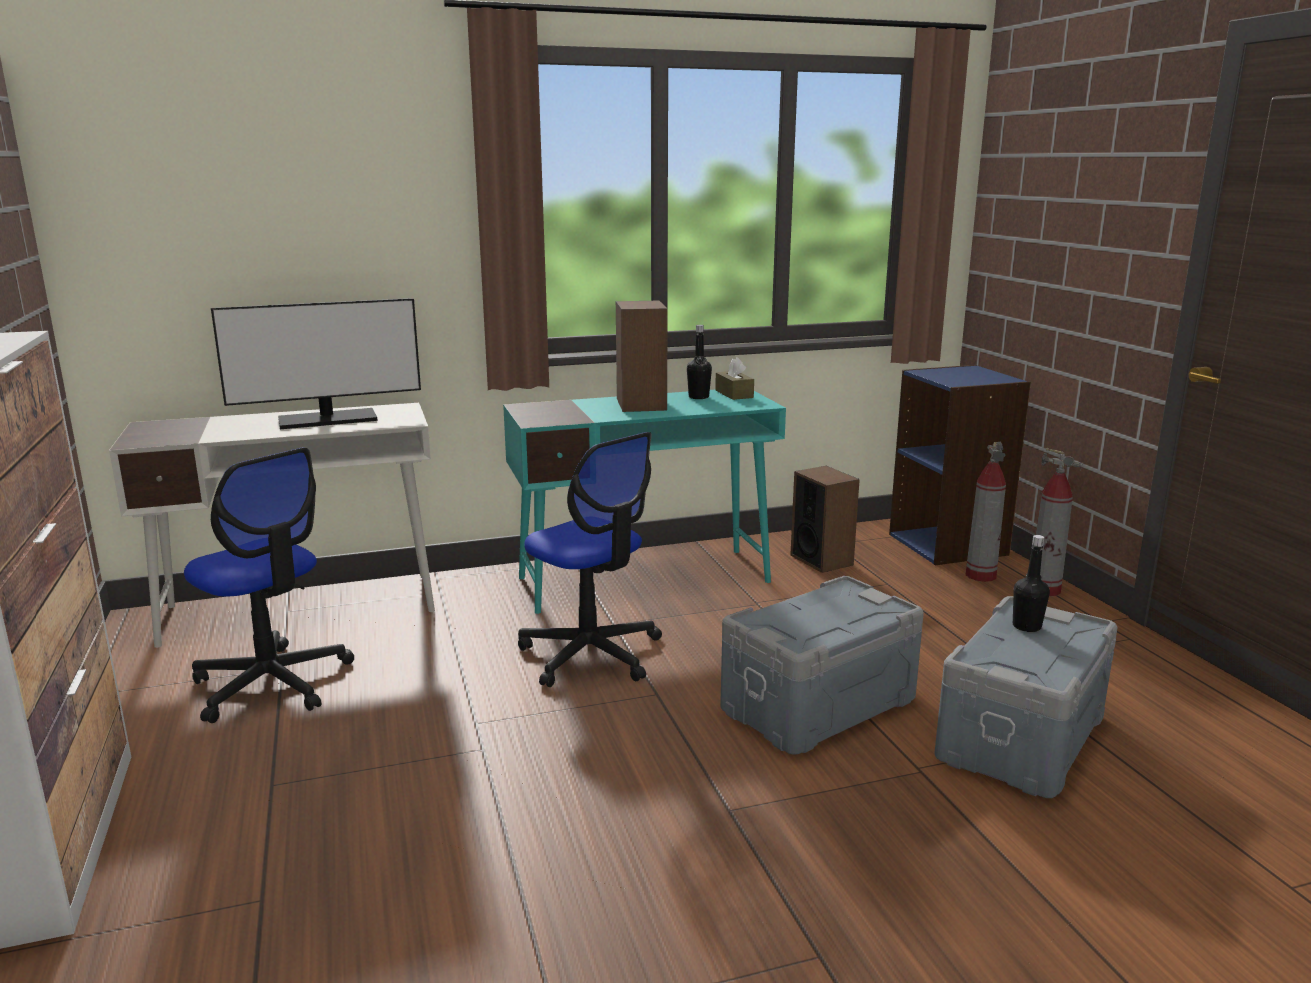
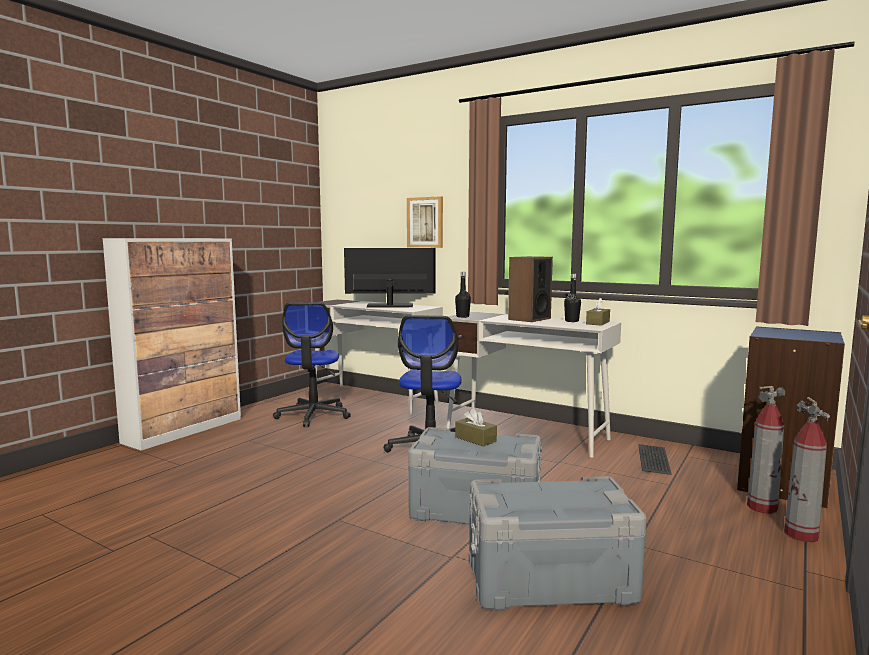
camera: 50 degrees right, 10 degrees down
monitor [211,298,421,429] -> monitor turned 150 degrees clockwise [344,248,435,308]
turquoise desk [503,390,786,614] -> white desk [446,311,621,457]
speaker [790,466,860,573] -> keyboard [638,444,671,475]
black bottle [1013,535,1050,632] -> black bottle moved to [455,272,471,318]
none -> picture [407,196,443,248]
none -> brown tissue box [455,408,497,447]

